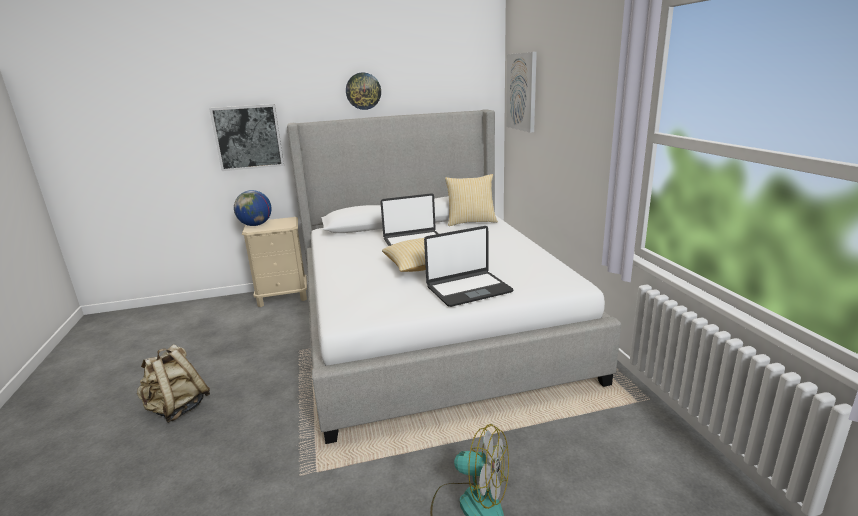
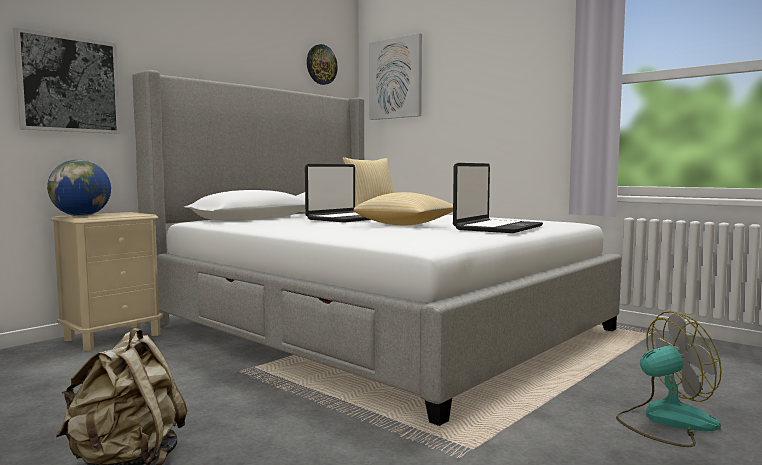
camera: 35 degrees left, 15 degrees down
wall clock [346,72,381,110] -> wall clock moved to [307,44,338,85]

